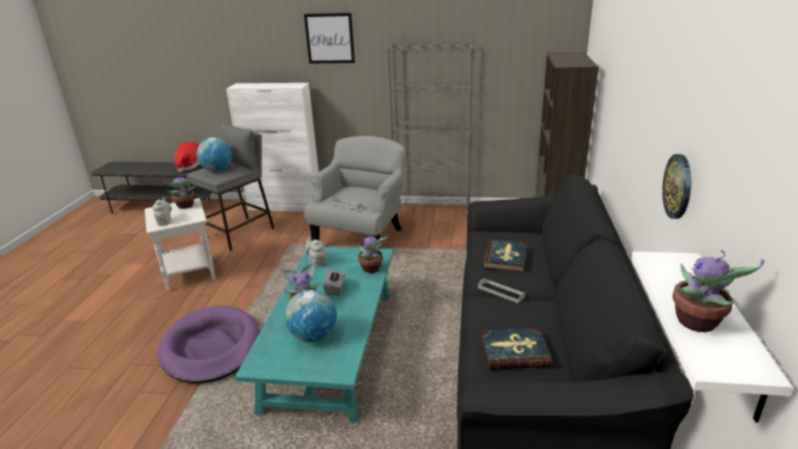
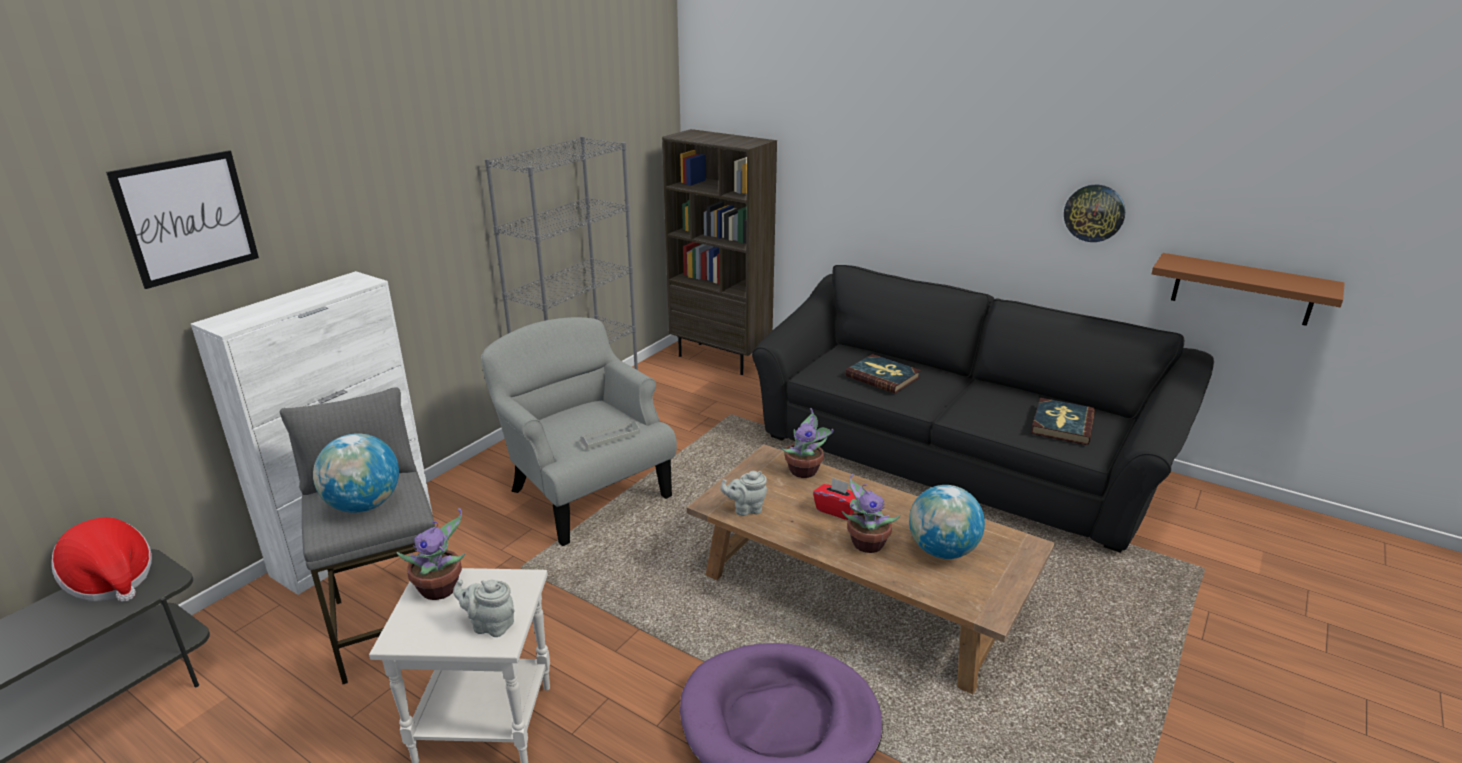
camera: 65 degrees left, 0 degrees up
turquoise coffee table [235,247,393,423] -> brown coffee table [686,444,1055,694]
picture [304,13,355,64] -> picture moved to [106,150,259,289]
grey tissue box [323,269,345,295] -> red tissue box [813,477,856,520]
grey tray [478,278,525,303] -> none
white shelf [631,251,792,423] -> brown shelf [1151,253,1345,326]
potted plant [673,250,764,332] -> none

